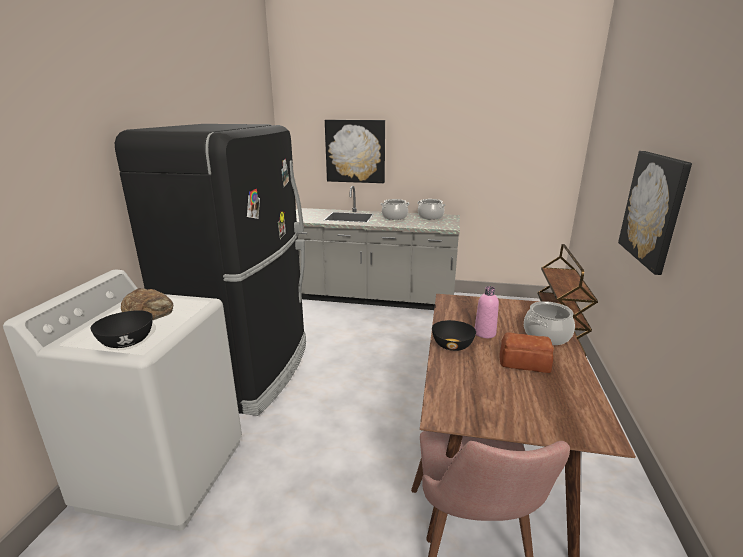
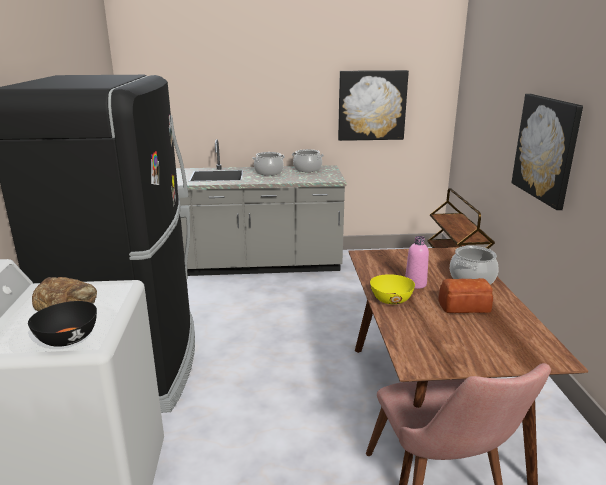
camera: 15 degrees left, 0 degrees up
picture [325,120,385,183] -> picture moved to [338,70,409,141]
black bowl [432,320,476,351] -> yellow bowl [370,274,415,304]

